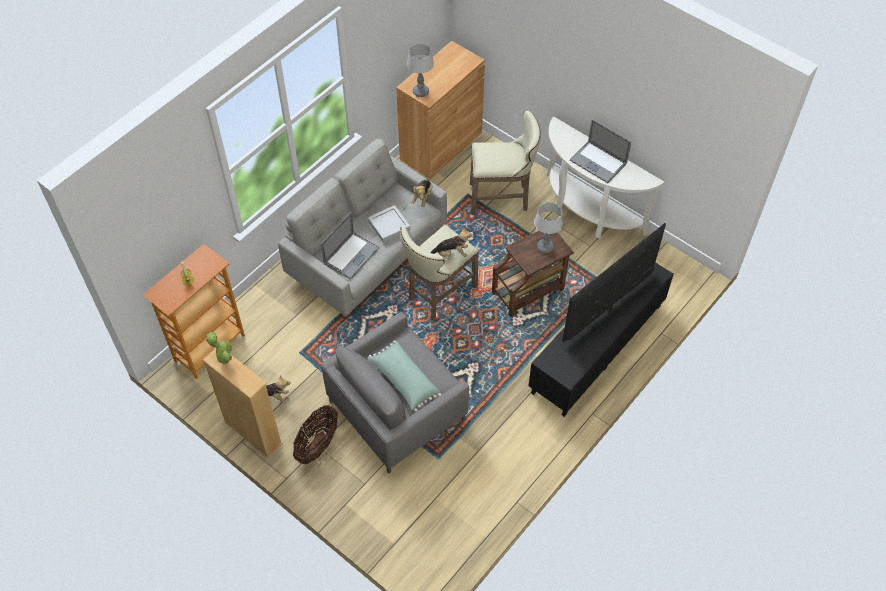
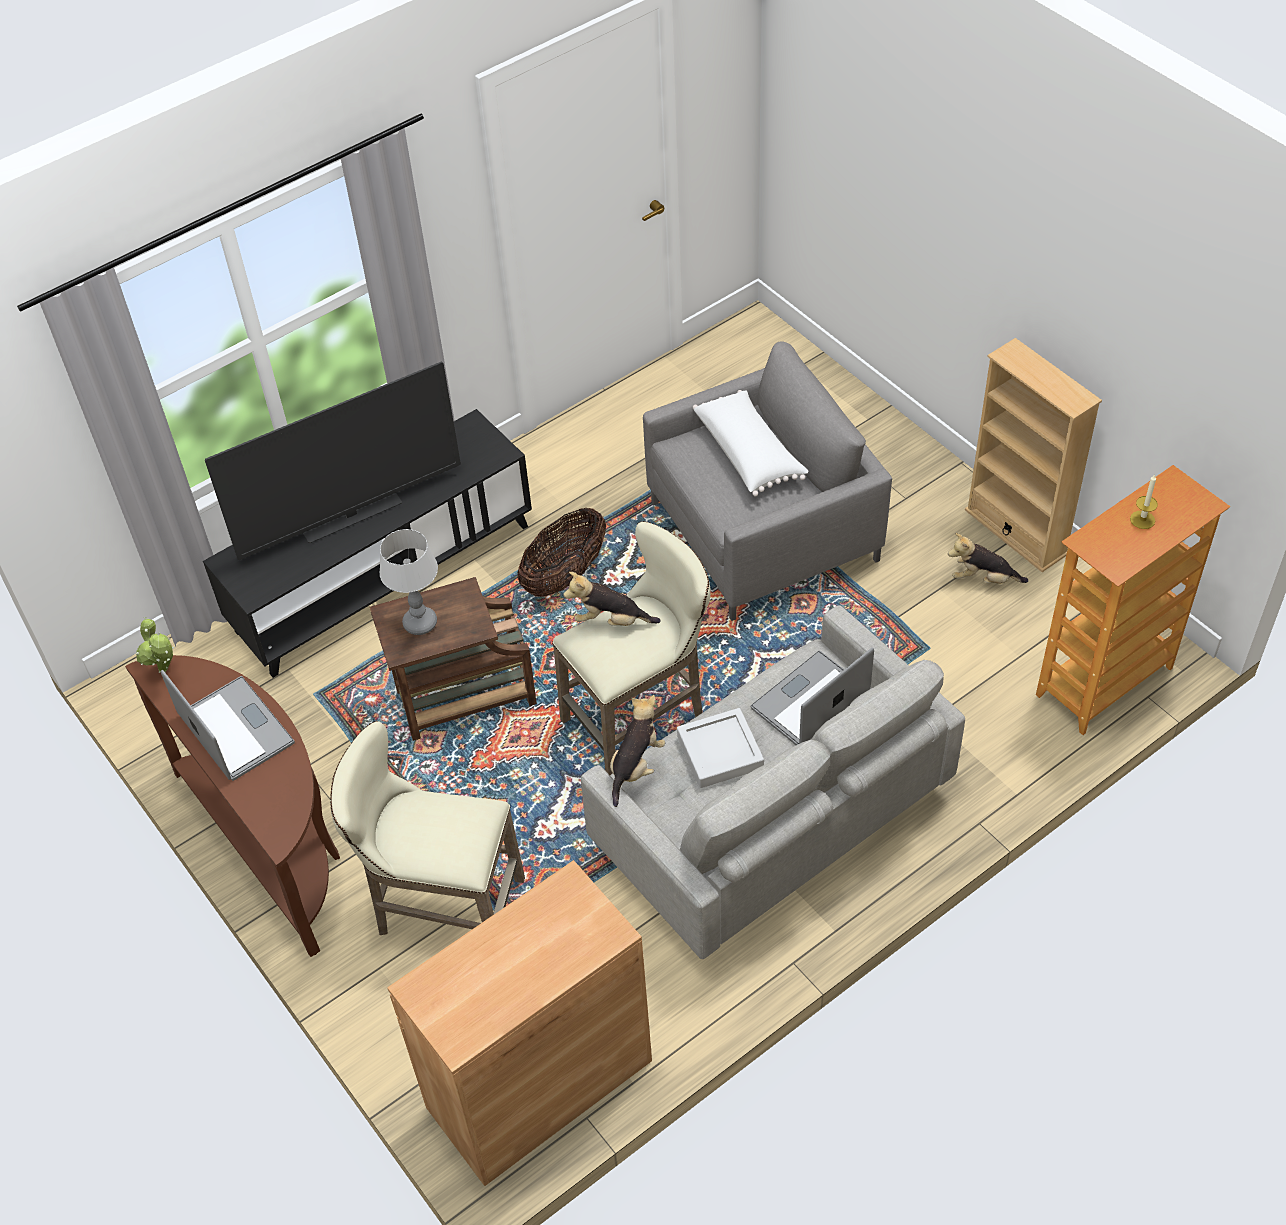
camera: 165 degrees left, 5 degrees down
potted plant [206,332,232,364] -> potted plant moved to [136,617,174,673]
basket [293,405,338,464] -> basket moved to [517,508,607,597]
green pillow [367,340,441,412] -> white pillow [693,390,809,497]
table lamp [407,44,434,97] -> none
white console table [546,116,664,238] -> brown console table [125,655,340,957]

